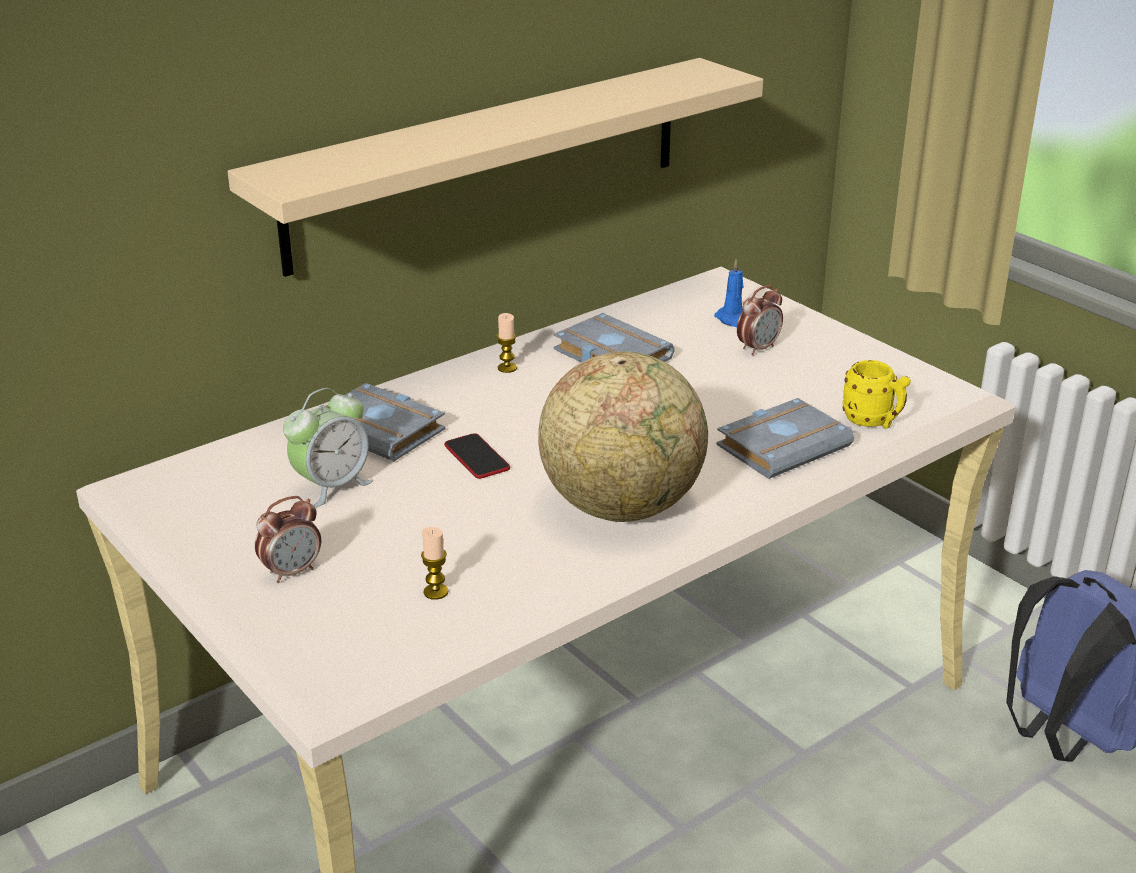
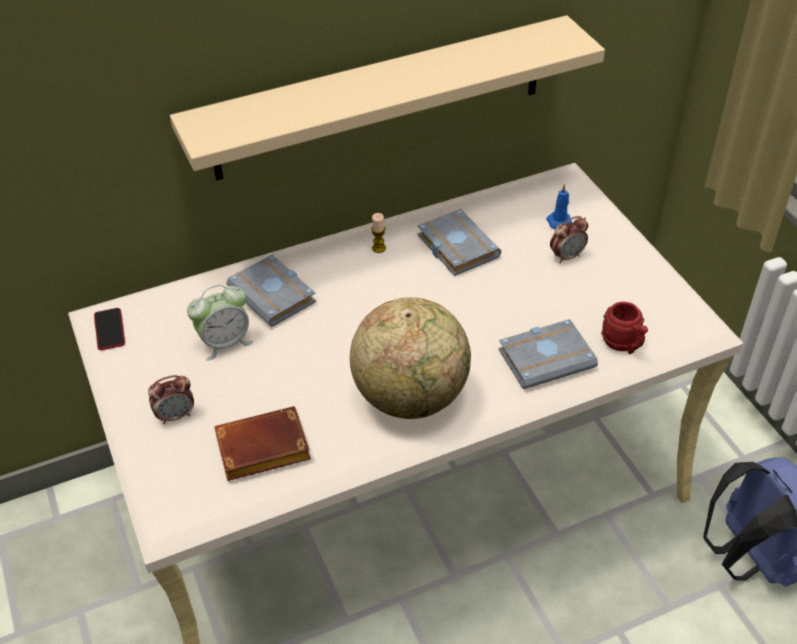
camera: 15 degrees right, 15 degrees up
candle [421,527,448,600] -> brown book [214,406,311,481]
phone [444,433,510,479] -> phone moved to [94,308,125,350]
yellow mug [842,360,911,429] -> red mug [601,302,648,354]

